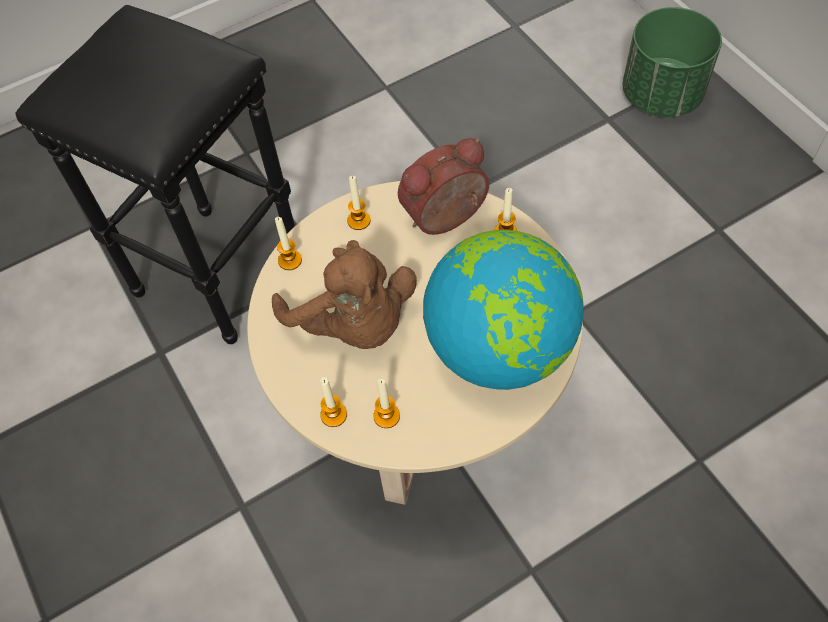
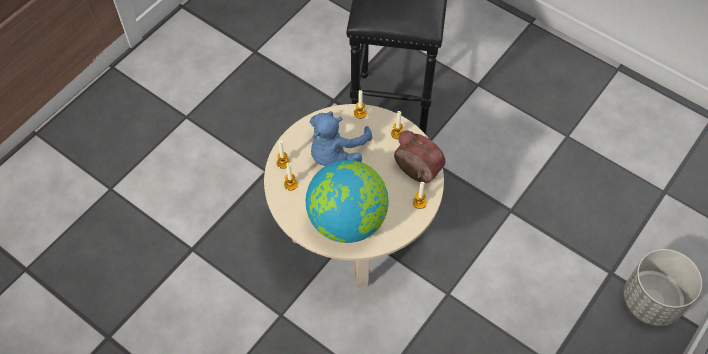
camera: 65 degrees right, 0 degrees up
brown plush toy [272,240,417,349] -> blue plush toy [310,111,372,166]
green planter [623,7,722,117] -> grey planter [624,249,702,326]

